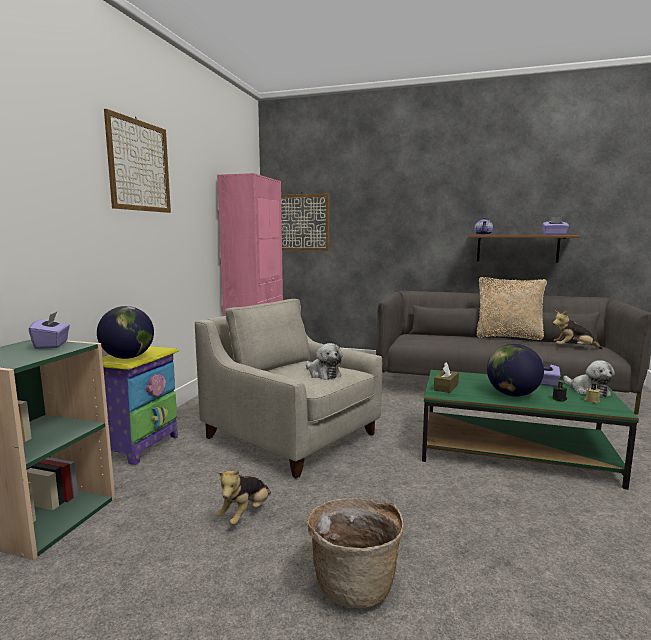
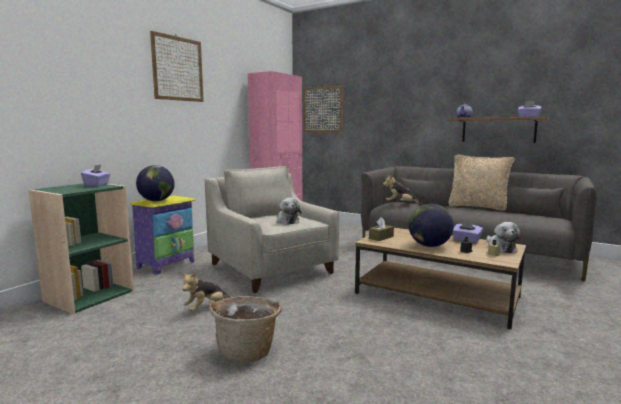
camera: 15 degrees right, 0 degrees up
green coffee table [422,370,639,490] -> brown coffee table [355,228,526,329]
plush toy [553,311,603,349] -> plush toy moved to [383,175,423,206]

